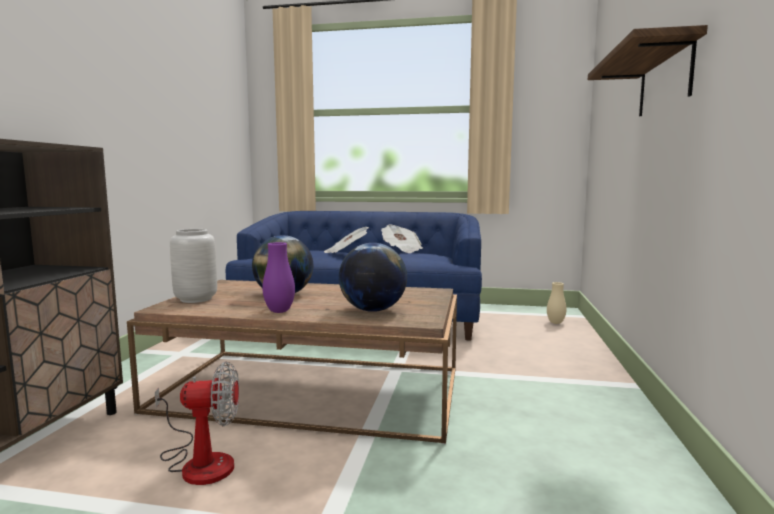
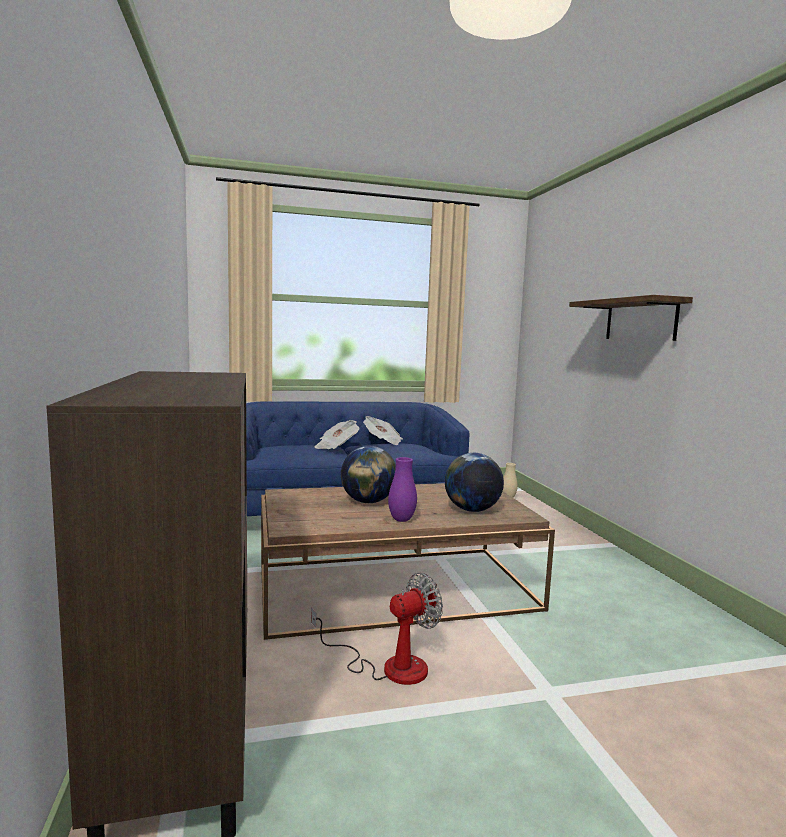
camera: 25 degrees left, 0 degrees up
grey vase [170,229,217,303] -> none

